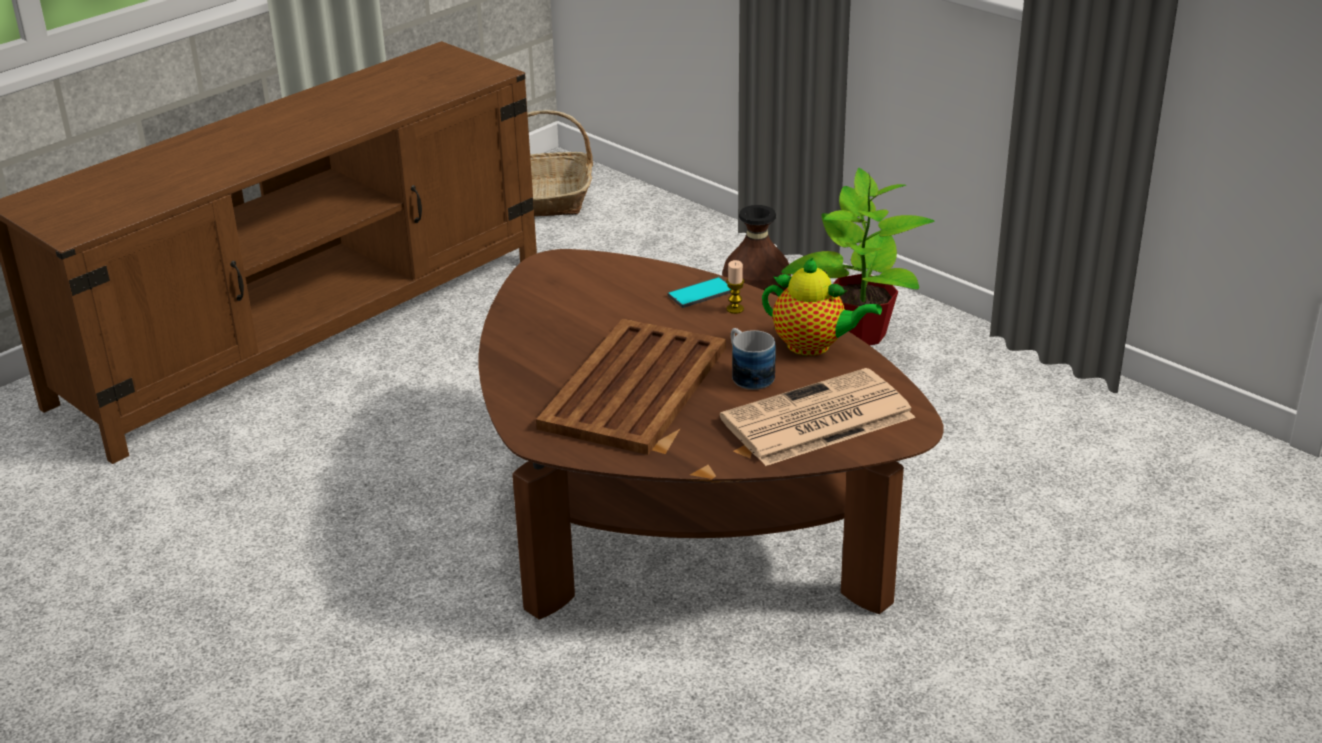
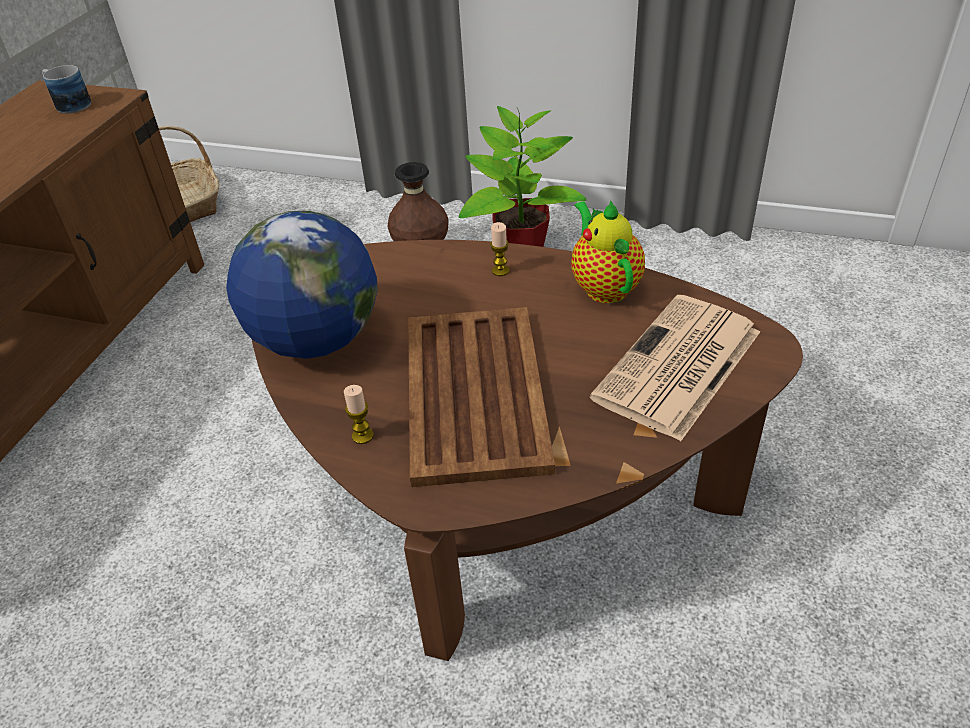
camera: 25 degrees left, 10 degrees up
phone [668,277,731,308] -> none
mug [731,328,775,390] -> mug moved to [42,65,91,114]
teapot [762,257,882,356] -> teapot turned 105 degrees counterclockwise [571,200,645,303]
none -> globe [226,211,377,359]
none -> candle [344,385,374,444]

